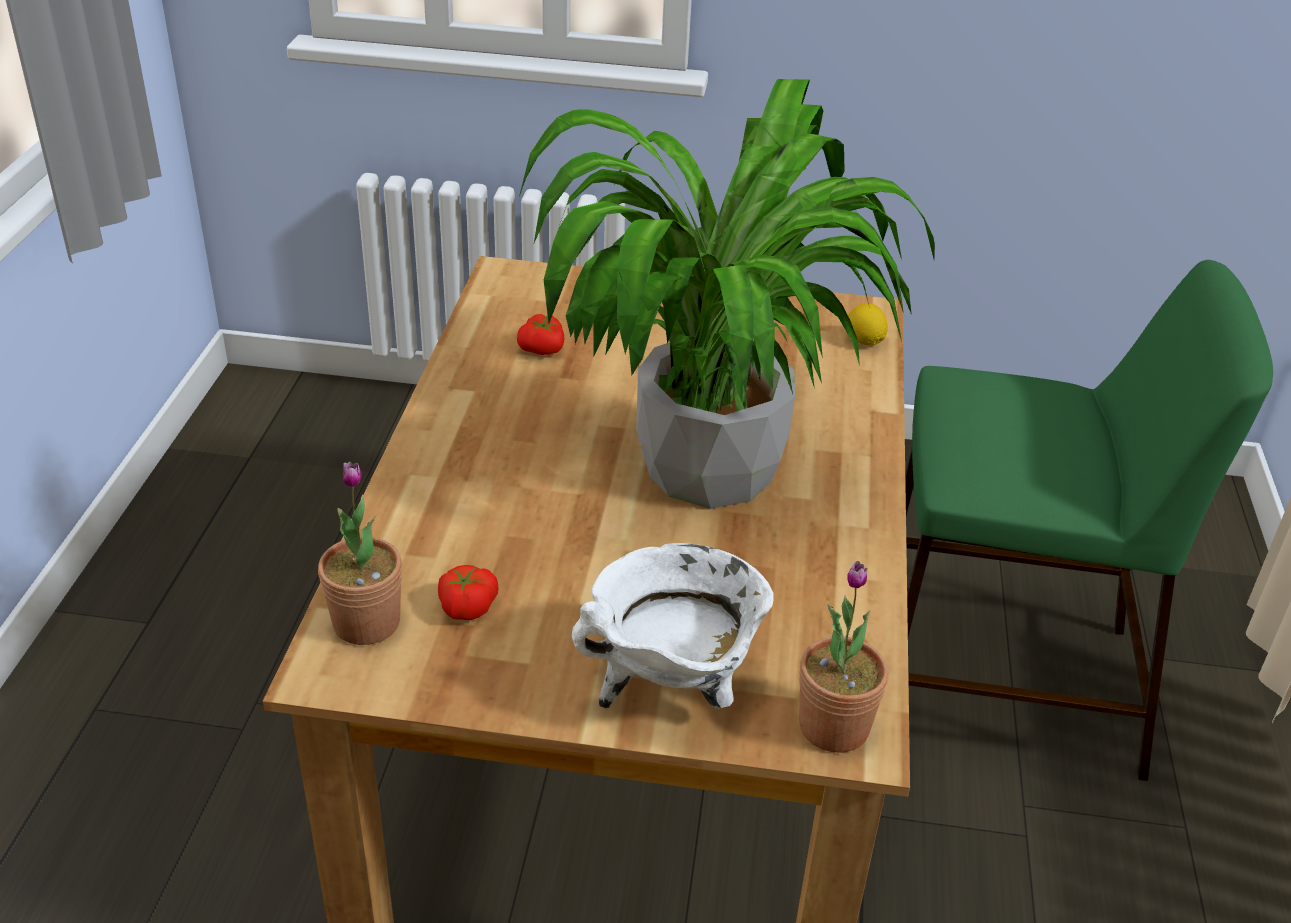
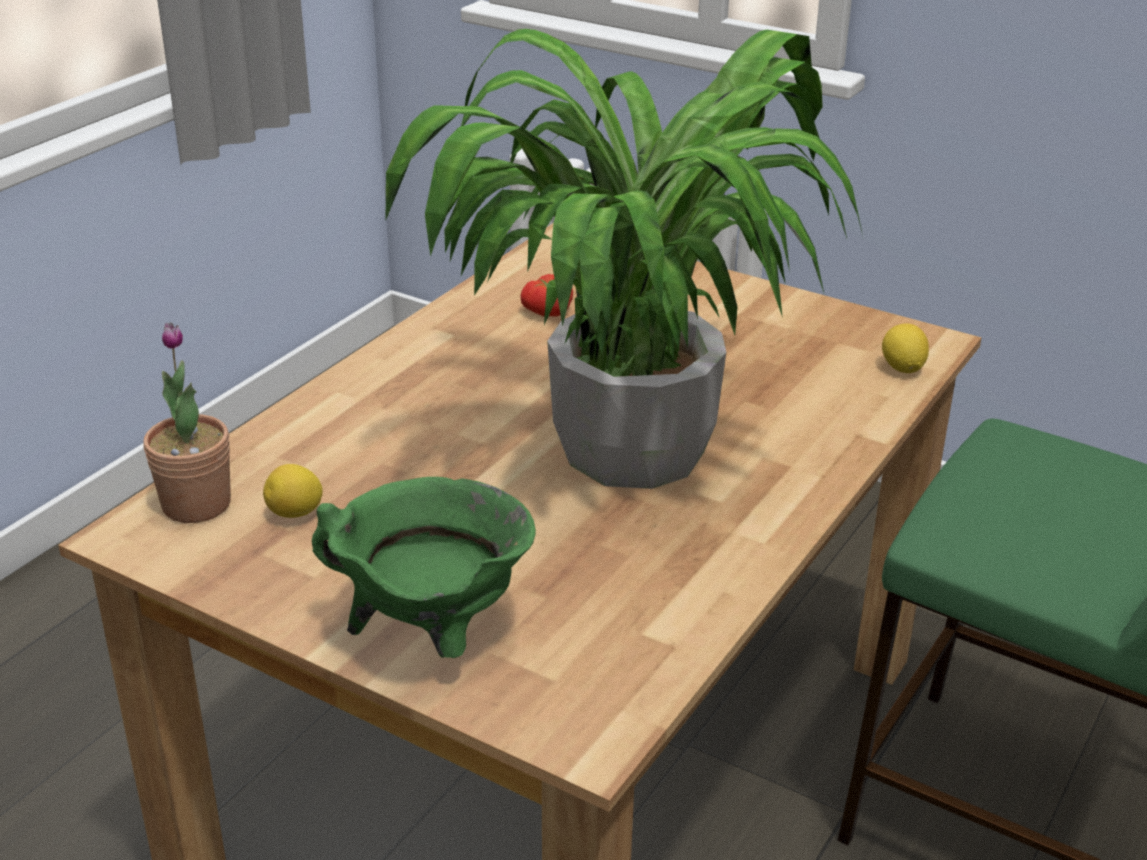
camera: 25 degrees right, 5 degrees down
tomato [438,565,499,620] -> lemon [263,464,323,518]
white cooking pot [572,543,774,709] -> green cooking pot [312,477,536,658]
potted plant [799,561,888,753] -> none

